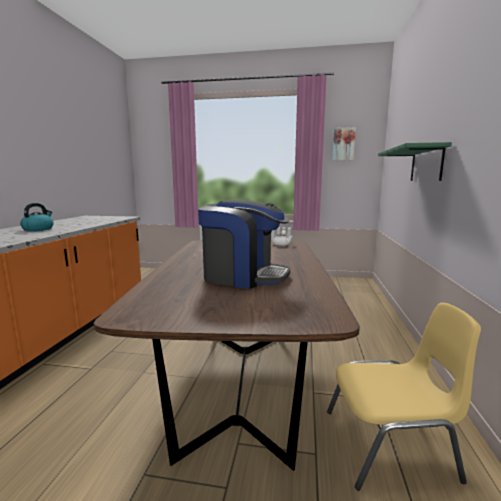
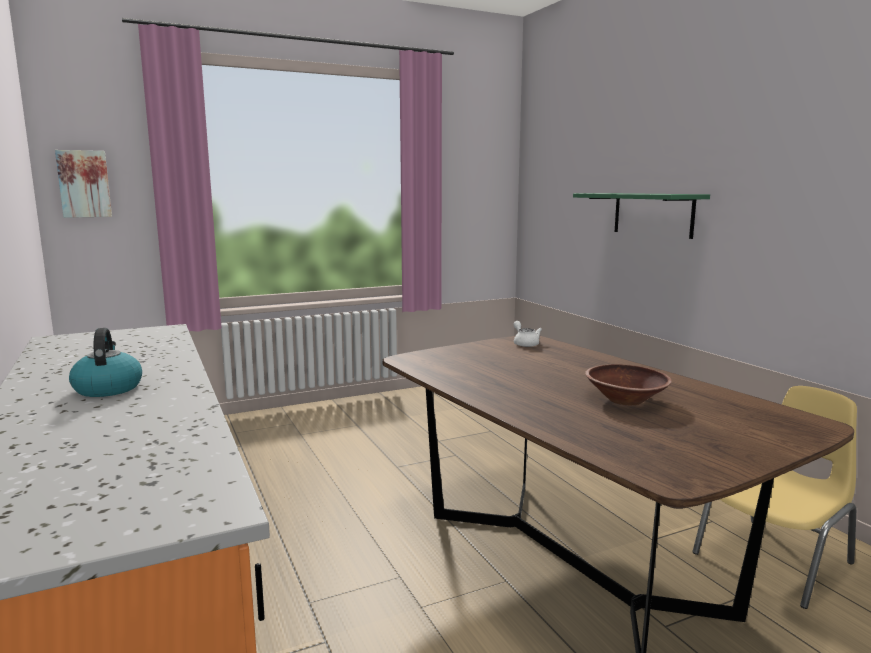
camera: 35 degrees left, 0 degrees up
coffee machine [198,199,290,289] -> brown bowl [585,364,672,405]
picture [332,127,356,161] -> picture moved to [55,150,112,218]

